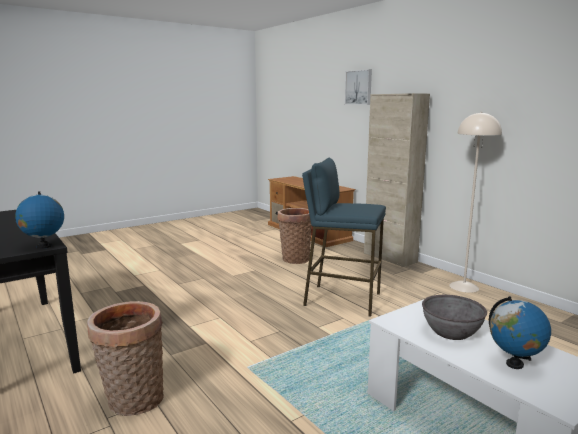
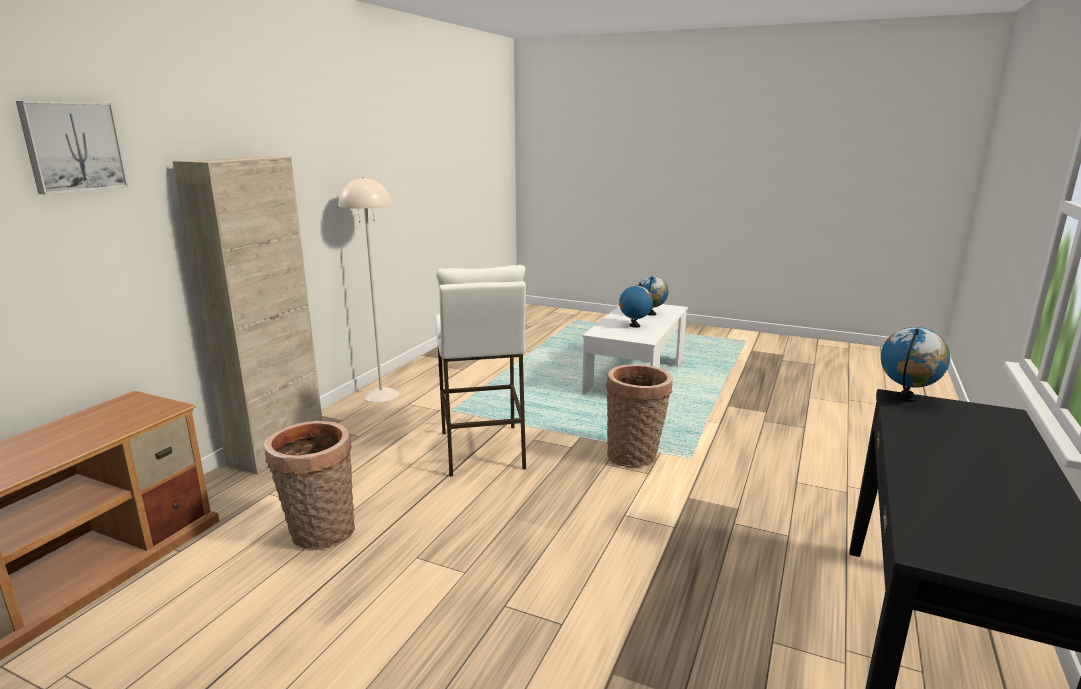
camera: 120 degrees left, 5 degrees up
basket [87,301,164,416] -> basket moved to [606,364,673,467]
blue stool [302,158,386,316] -> white stool [435,265,526,477]
grey bowl [422,295,487,340] -> globe [619,283,653,328]

